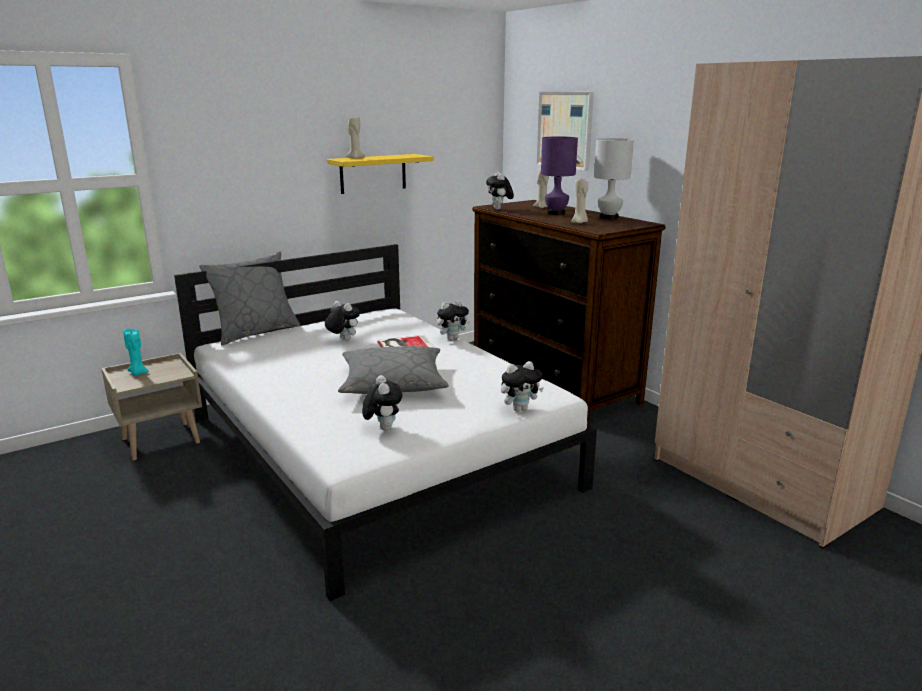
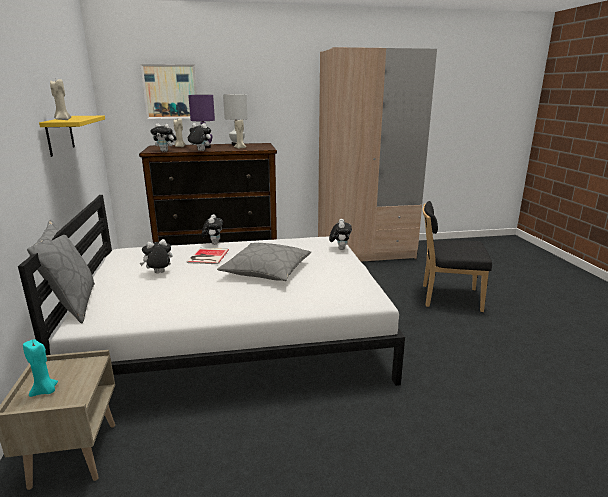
camera: 65 degrees left, 0 degrees up
plush toy [362,375,402,431] -> plush toy moved to [188,123,211,151]
none -> black chair [423,201,492,312]

